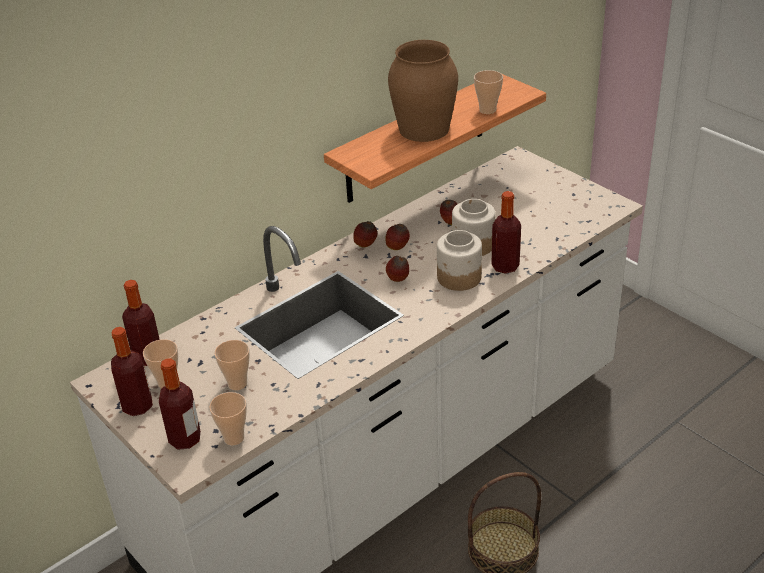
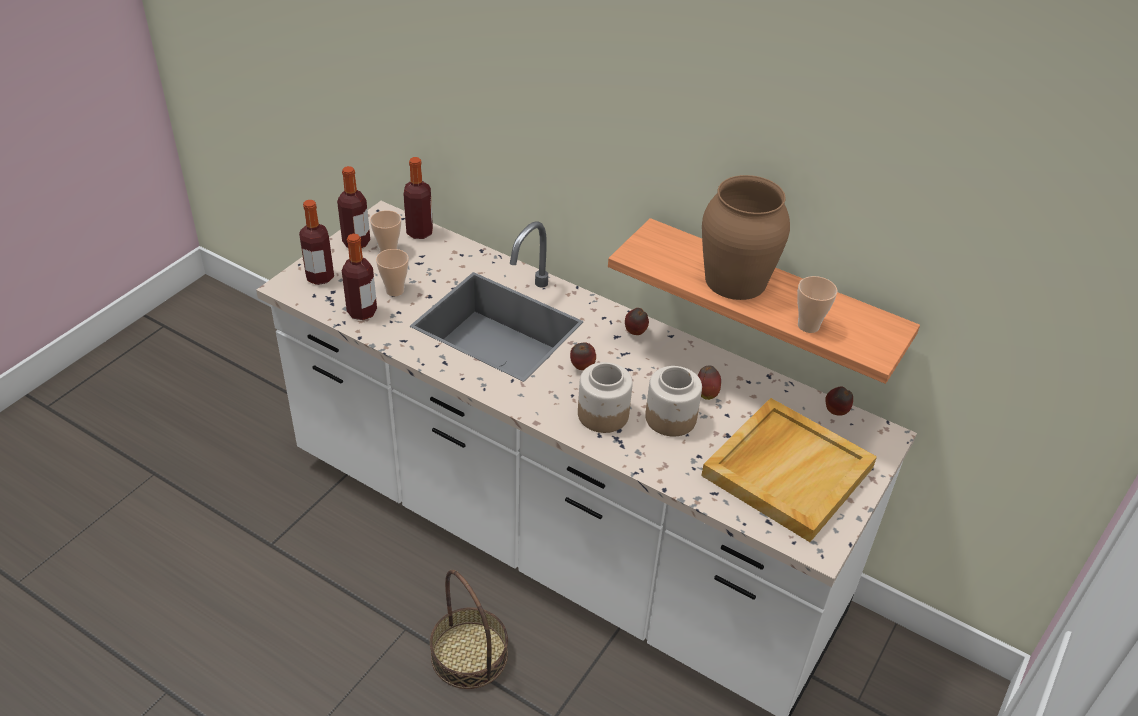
camera: 70 degrees right, 5 degrees up
cup [209,392,247,445] -> none
apple [385,224,410,250] -> apple moved to [825,386,853,416]
bottle [491,191,521,274] -> bottle moved to [342,234,377,320]
none -> beige tray [701,398,877,542]

